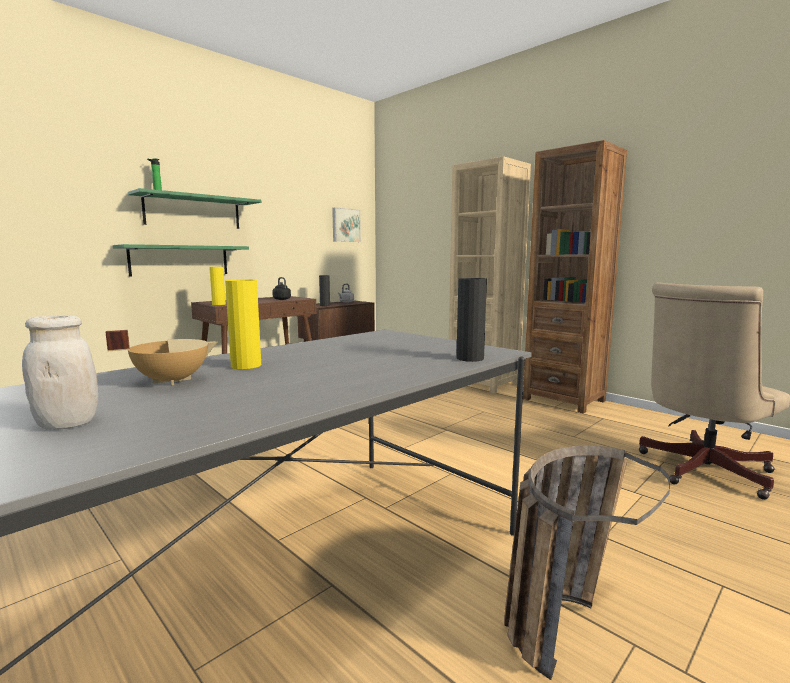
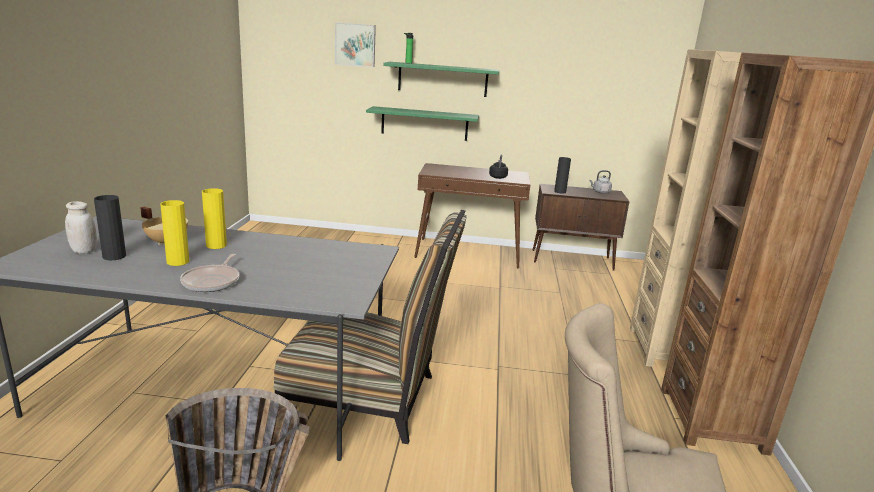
camera: 50 degrees right, 10 degrees up
yellow vase [209,267,226,305] -> yellow vase moved to [160,200,189,266]
picture [332,207,361,242] -> picture moved to [335,23,376,67]
black vase [456,278,487,362] -> black vase moved to [94,195,126,260]
none -> frying pan [180,254,239,292]
none -> chair [274,210,467,444]

